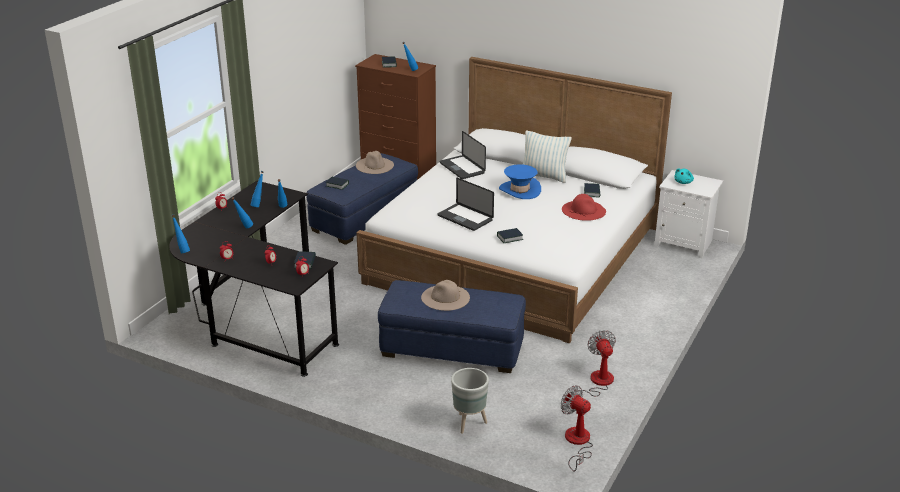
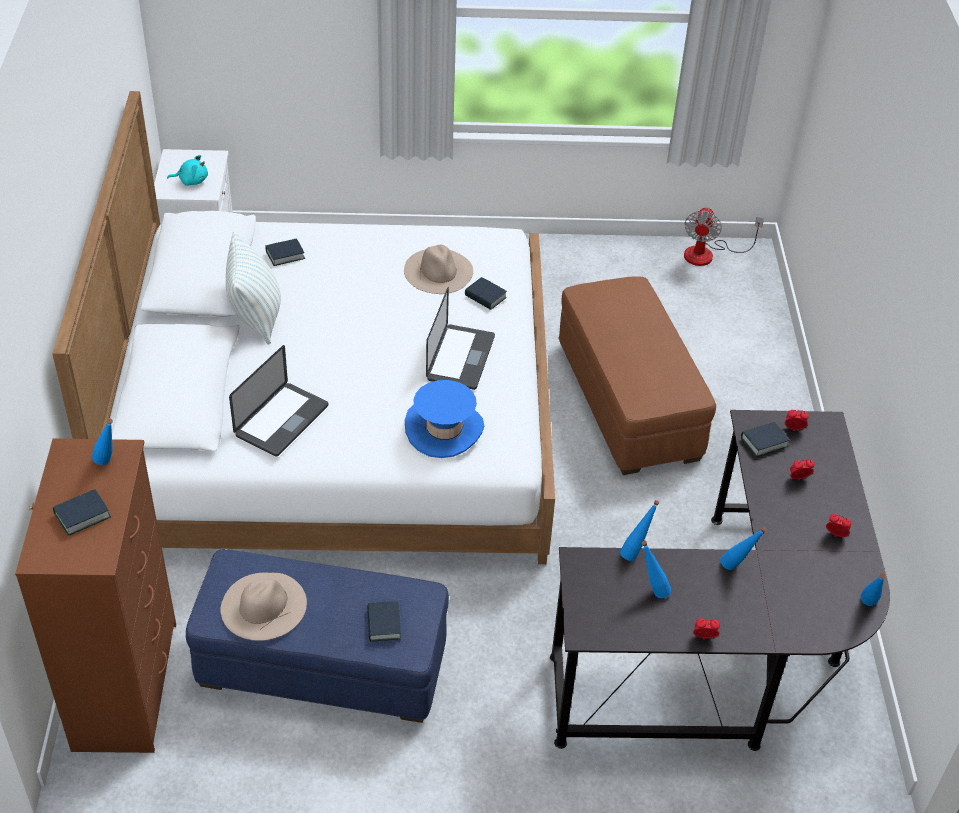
camera: 120 degrees left, 15 degrees up
blue ottoman [378,280,526,373] -> brown ottoman [559,276,716,475]
beige hat [421,280,470,311] -> beige hat moved to [404,245,473,294]
grey planter [451,368,489,434] -> none
blue hat [499,164,541,199] -> blue hat moved to [405,380,484,458]
red hat [562,194,606,221] -> none
fan [574,330,616,397] -> none

